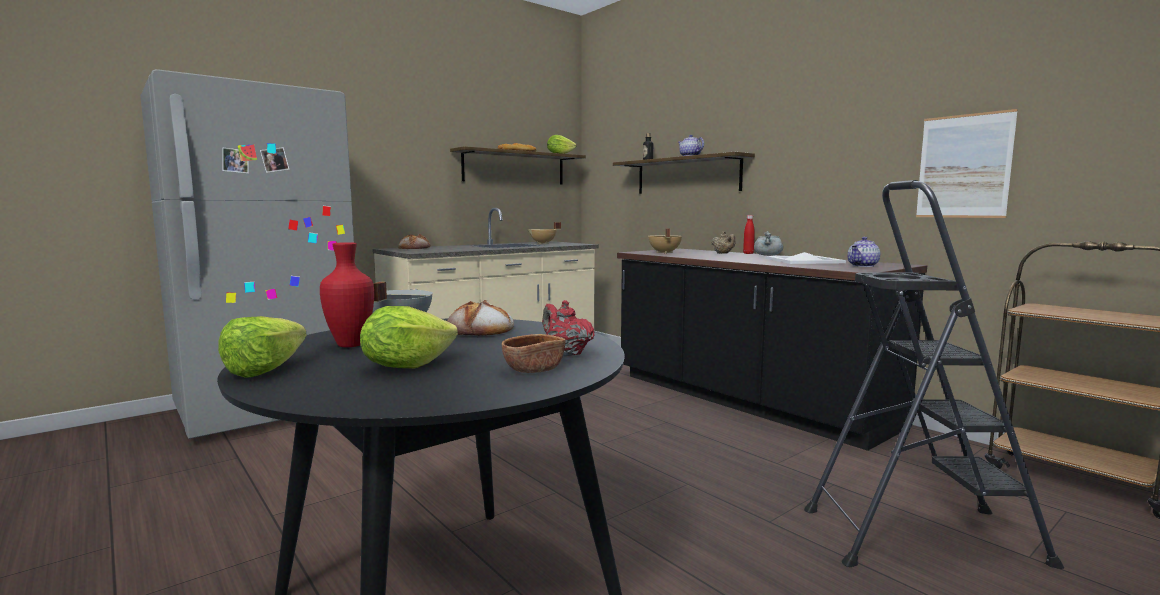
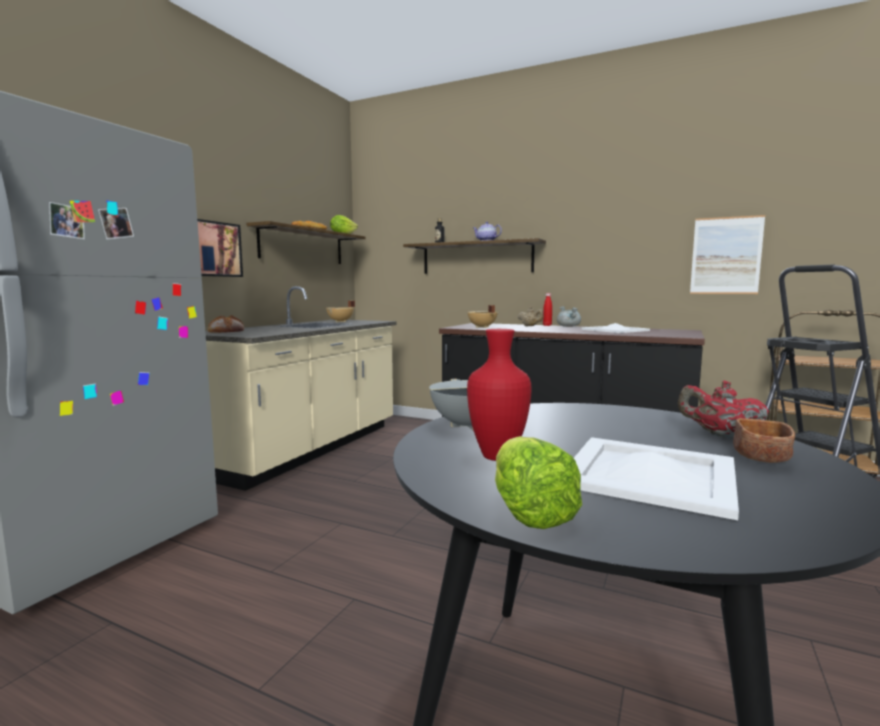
camera: 25 degrees left, 0 degrees up
lettuce [360,306,458,368] -> white tray [574,437,739,520]
bread [447,300,514,336] -> none
teapot [847,237,880,267] -> none
none -> picture [197,219,243,277]

